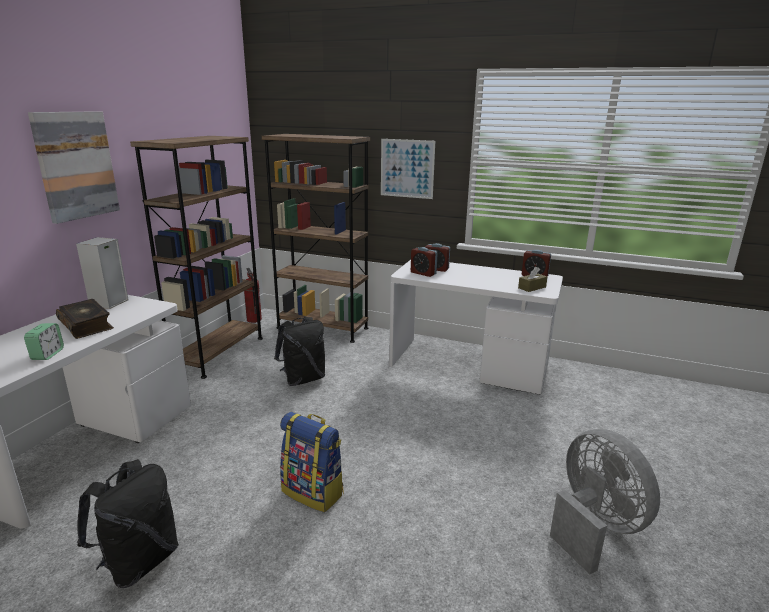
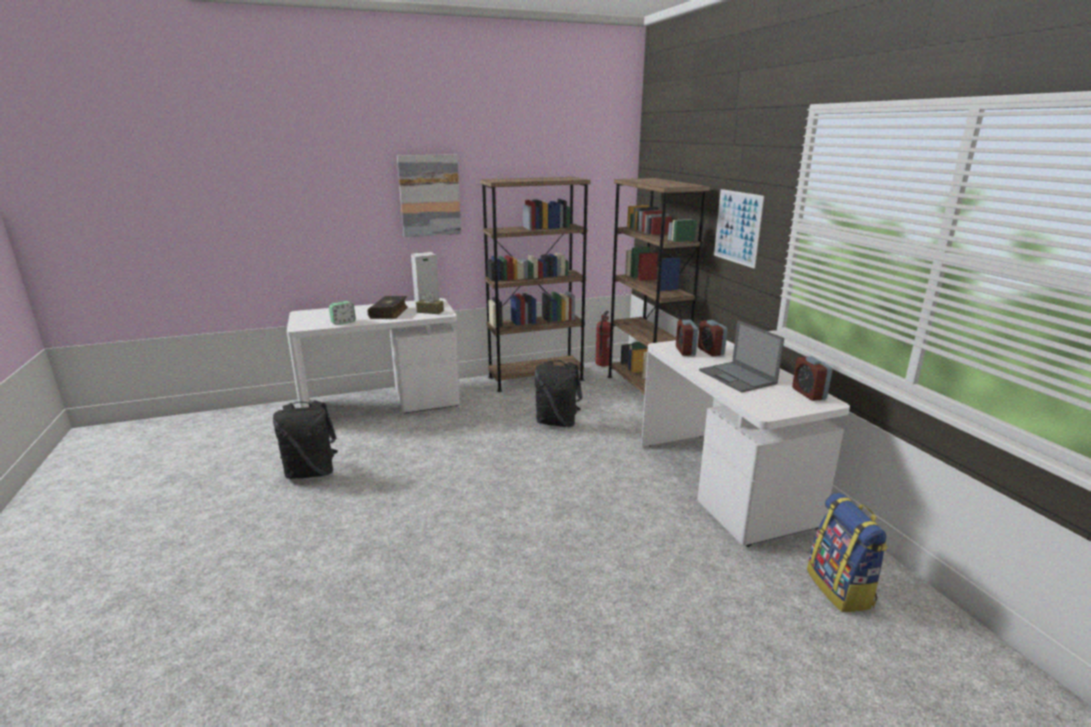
camera: 50 degrees right, 0 degrees up
backpack [280,412,344,512] -> backpack moved to [807,493,888,612]
brown tissue box [518,267,547,292] -> brown tissue box moved to [416,292,444,314]
grey fan [550,429,660,575] -> none
none -> laptop [699,320,784,393]

